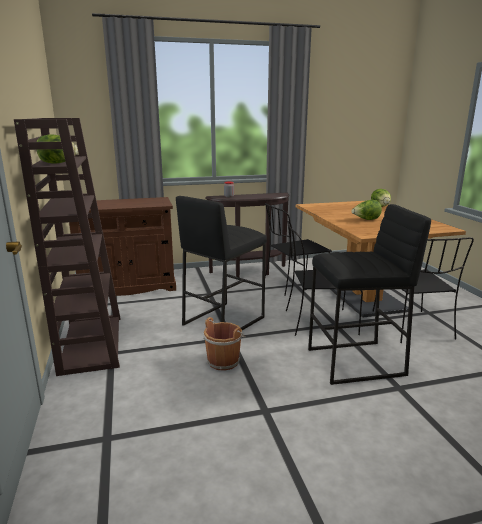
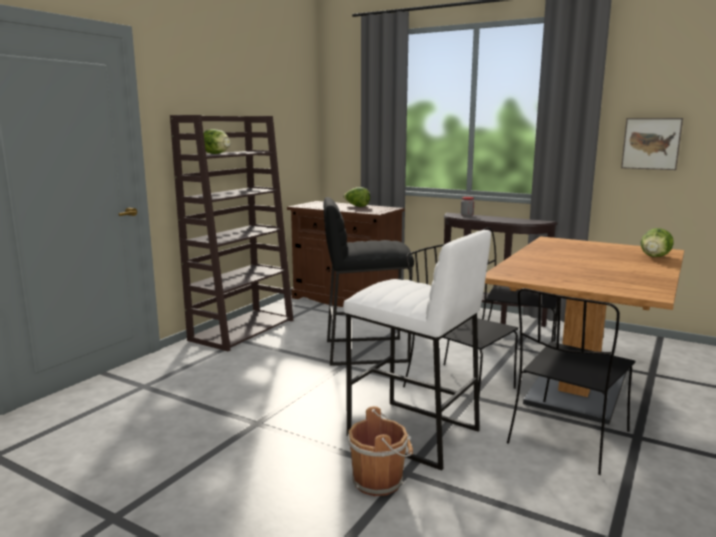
camera: 45 degrees right, 5 degrees down
brown bucket [203,317,245,371] -> brown bucket moved to [348,406,413,496]
black stool [308,204,431,385] -> white stool [343,230,491,470]
lettuce [351,200,382,220] -> lettuce moved to [343,187,370,207]
none -> picture [621,118,683,170]

